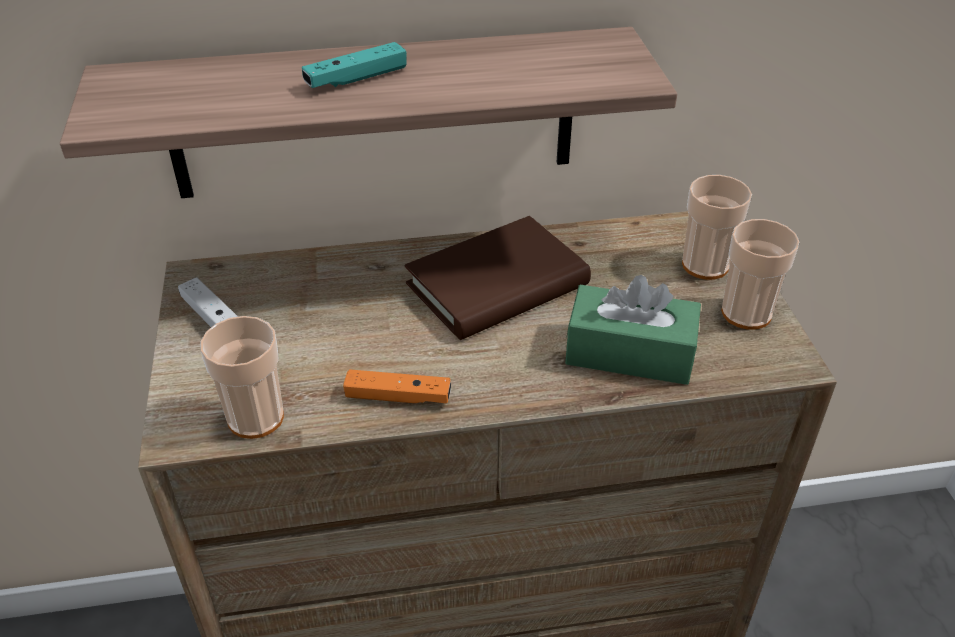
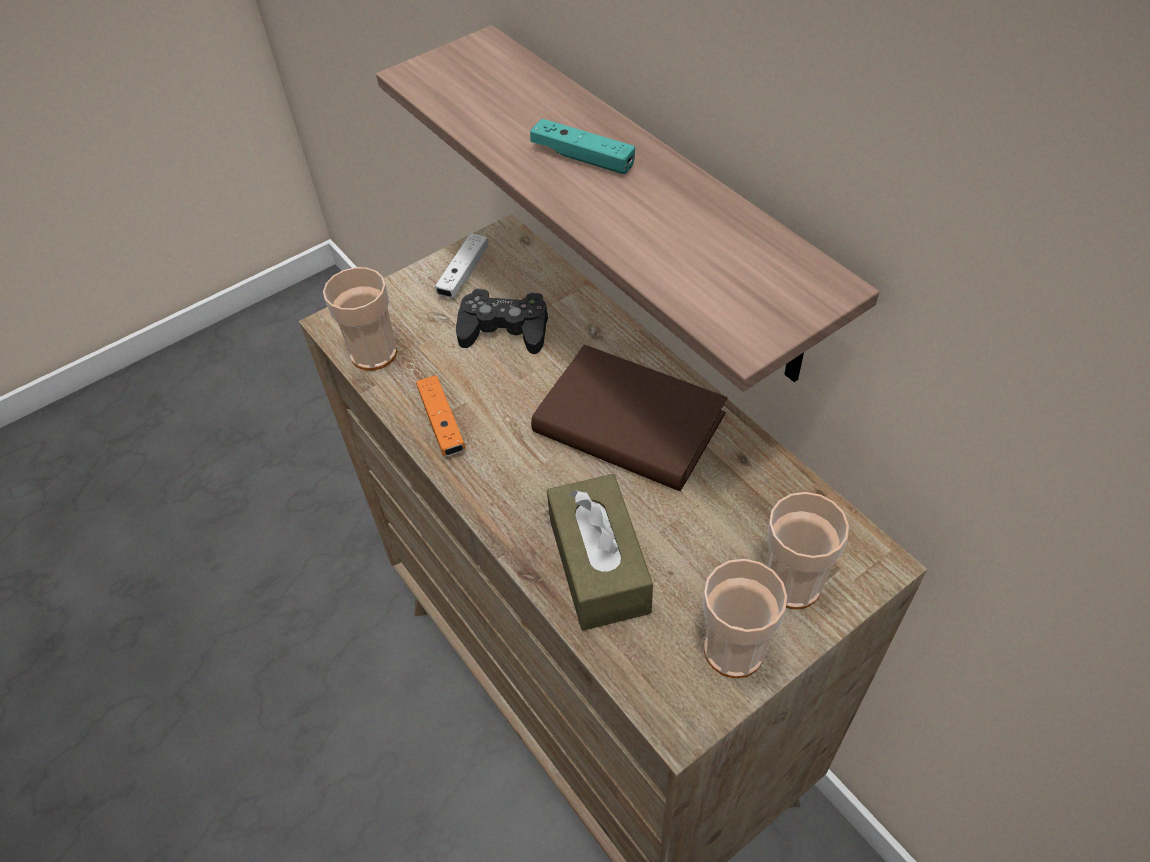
camera: 65 degrees right, 10 degrees up
green tissue box [565,275,701,385] -> brown tissue box [547,474,653,631]
none -> black game controller [456,289,548,354]

